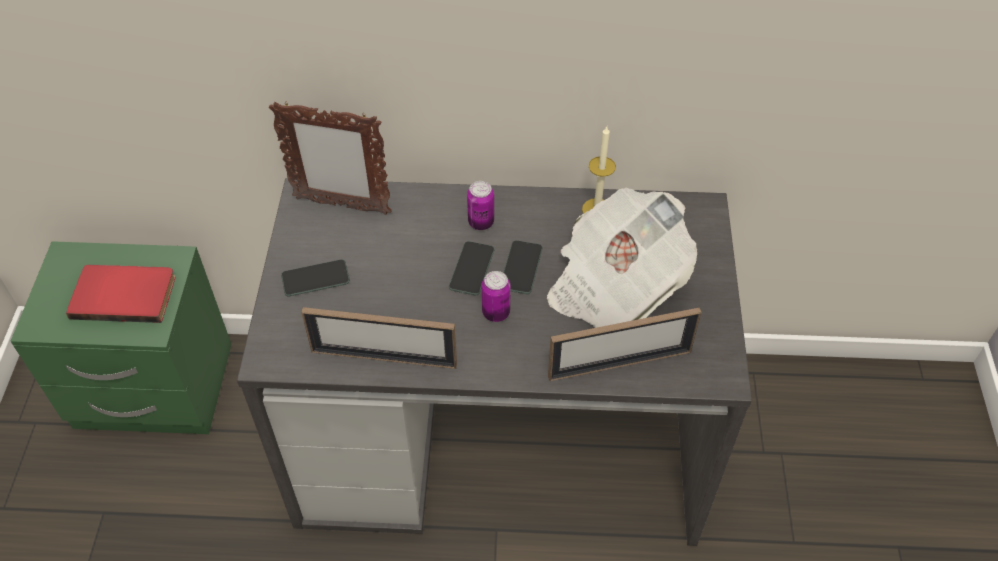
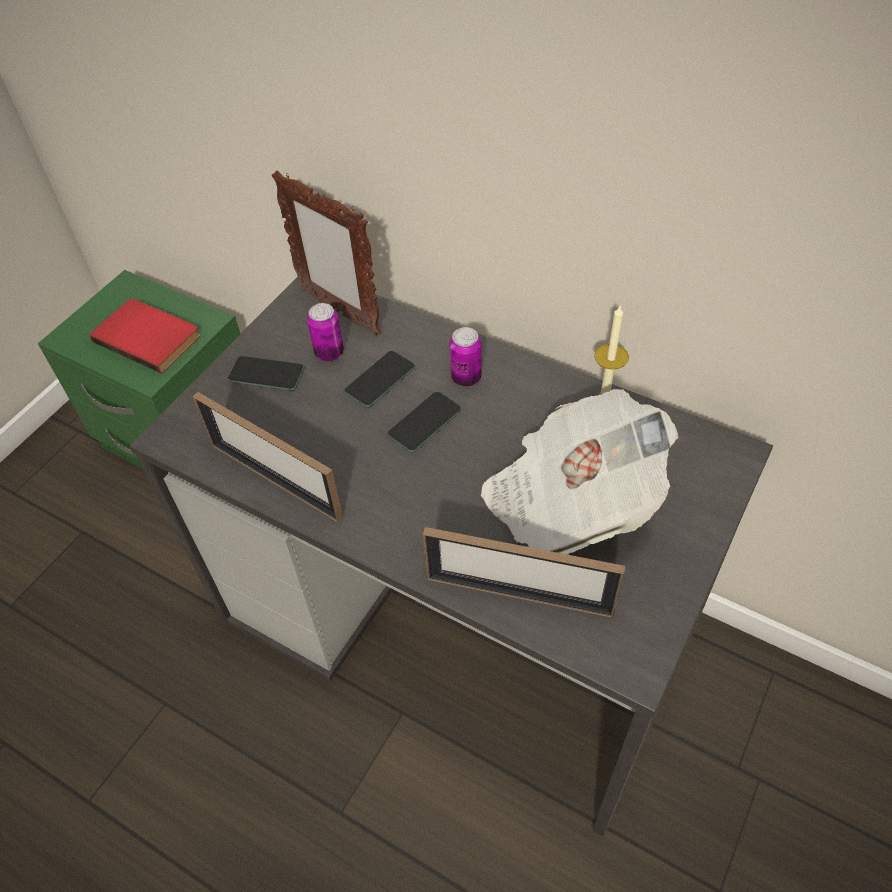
camera: 30 degrees right, 0 degrees up
can [482,271,511,322] -> can moved to [307,303,344,361]
phone [504,240,542,294] -> phone moved to [344,351,415,408]

